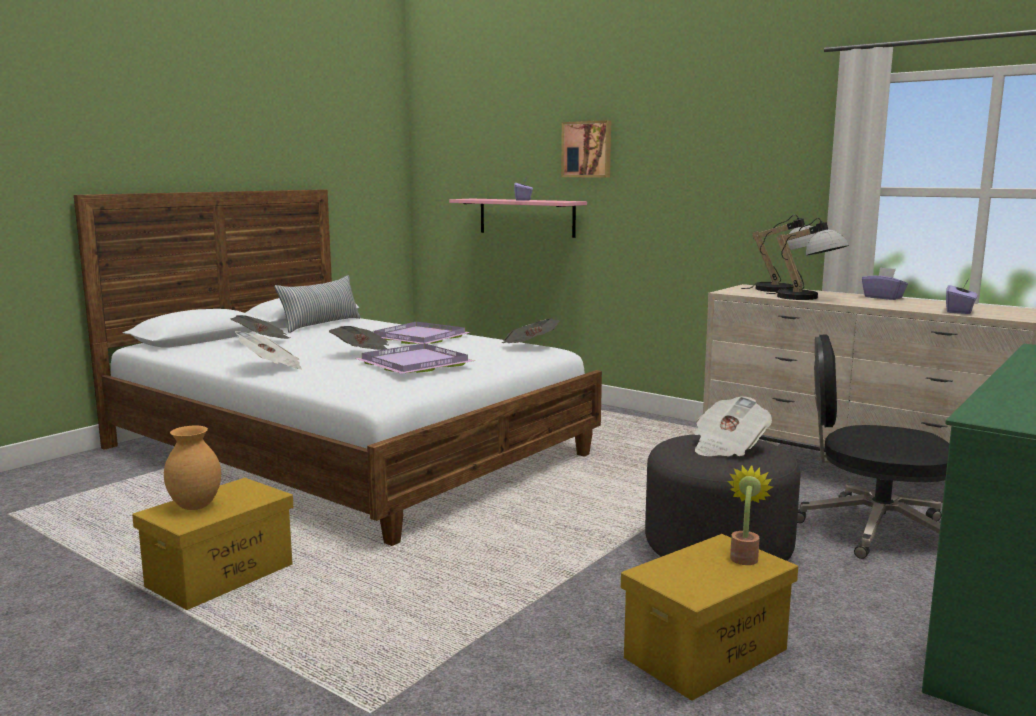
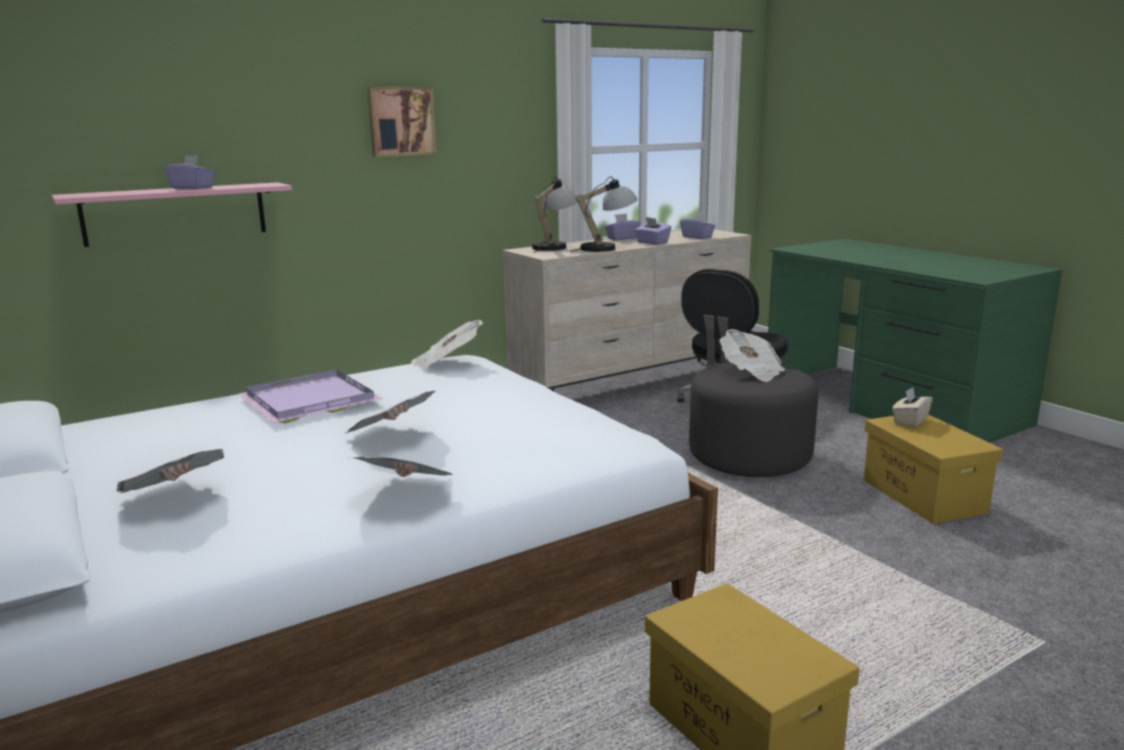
camera: 70 degrees left, 5 degrees up
brown vase [164,426,221,510] -> none
pillow [275,275,361,333] -> none
purple tray [355,343,475,374] -> none
picture [561,120,611,178] -> picture moved to [367,87,437,157]
potted plant [728,465,773,565] -> beige tissue box [892,387,932,427]
none -> purple tissue box [635,217,671,245]

